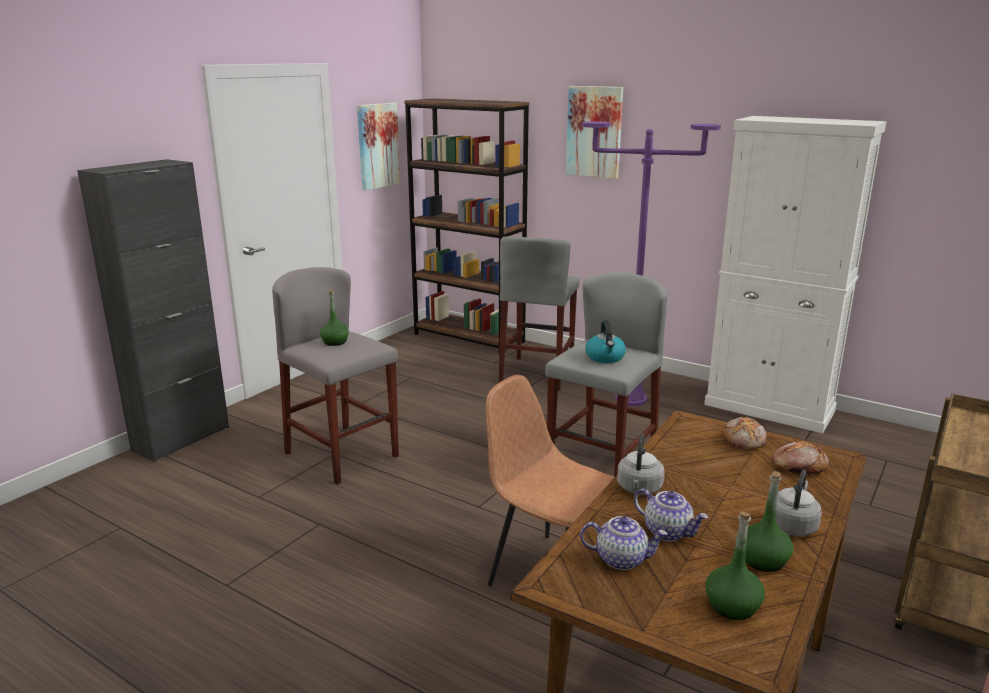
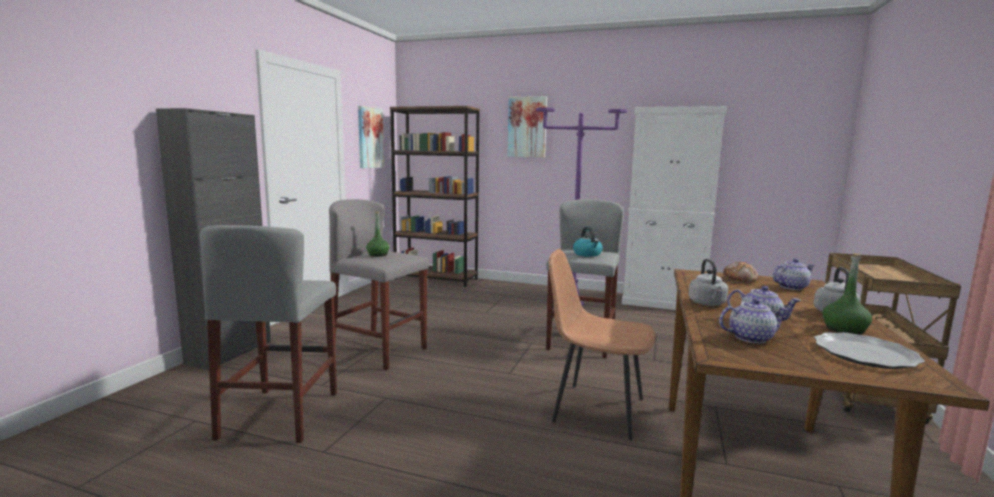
camera: 15 degrees left, 10 degrees down
grey stool [499,236,579,391] -> grey stool moved to [200,225,337,443]
green bottle [705,512,765,620] -> plate [814,332,925,369]
bread [772,441,829,475] -> teapot [773,259,815,290]

